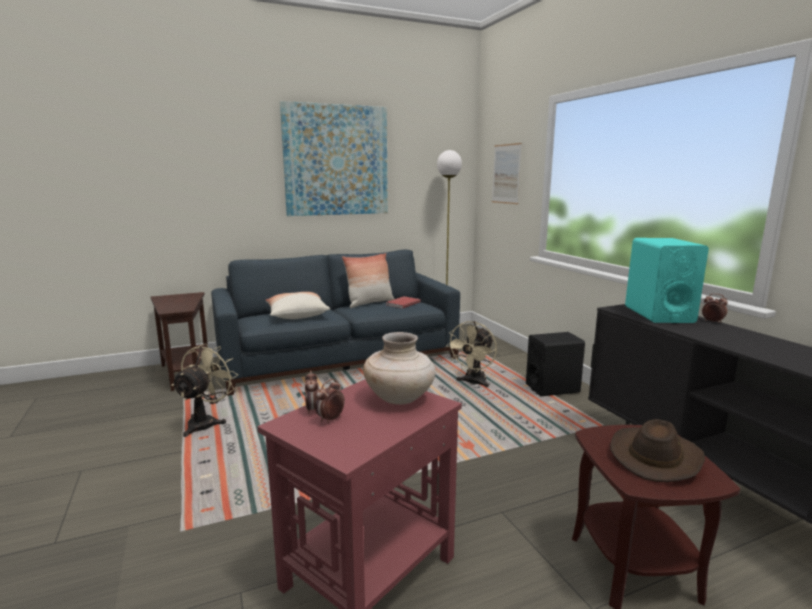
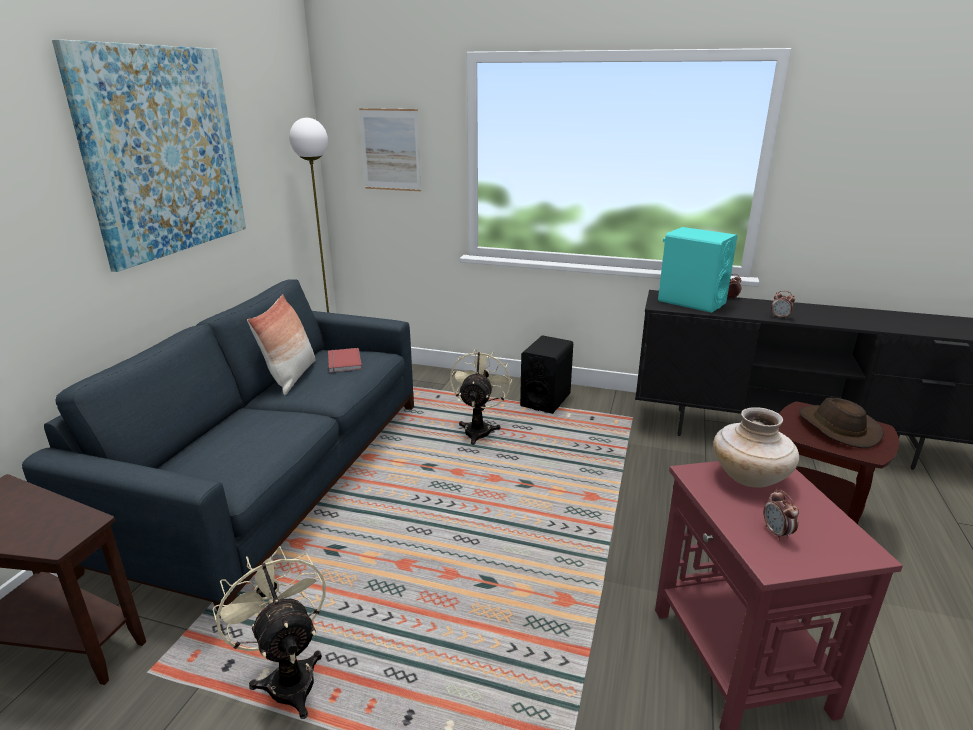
camera: 50 degrees left, 10 degrees up
pillow [265,292,330,319] -> none
alarm clock [305,370,319,414] -> alarm clock moved to [771,291,795,319]
beige fan [446,321,497,387] -> beige fan turned 150 degrees counterclockwise [450,348,512,445]

